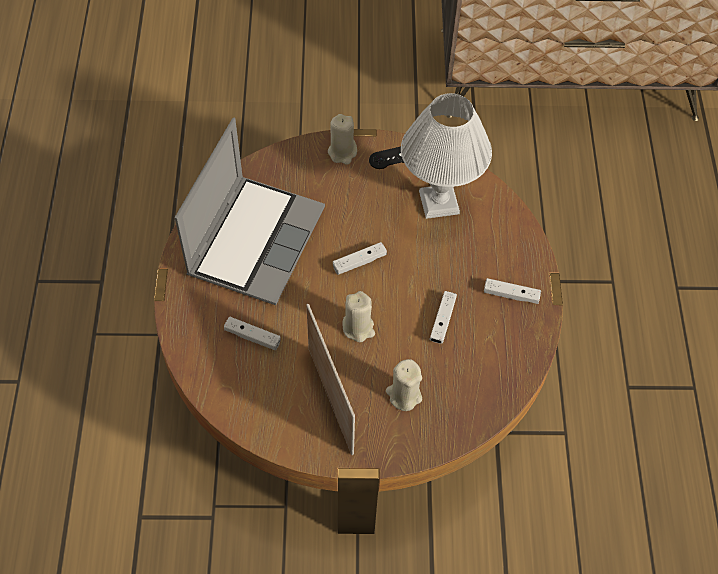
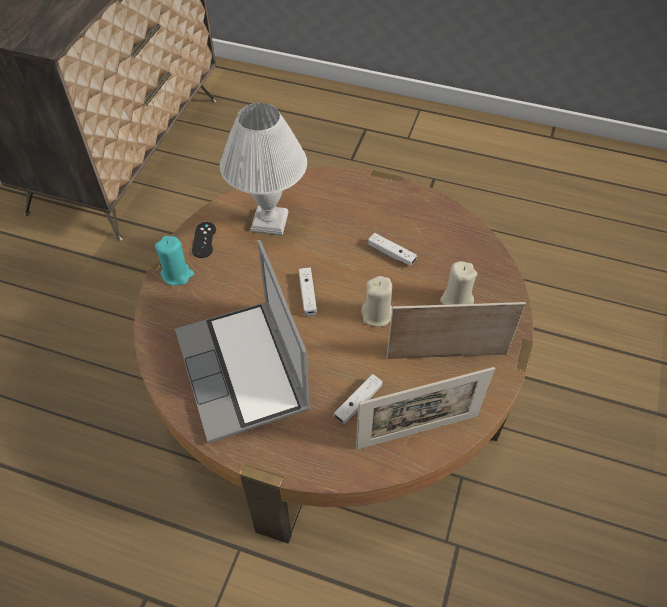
camera: 70 degrees left, 5 degrees down
laptop [175,118,325,305] -> laptop turned 150 degrees counterclockwise [175,240,311,443]
beige candle [328,114,357,165] -> turquoise candle [155,236,194,285]
white game controller [484,278,541,304] -> none
none -> picture frame [356,367,495,450]

